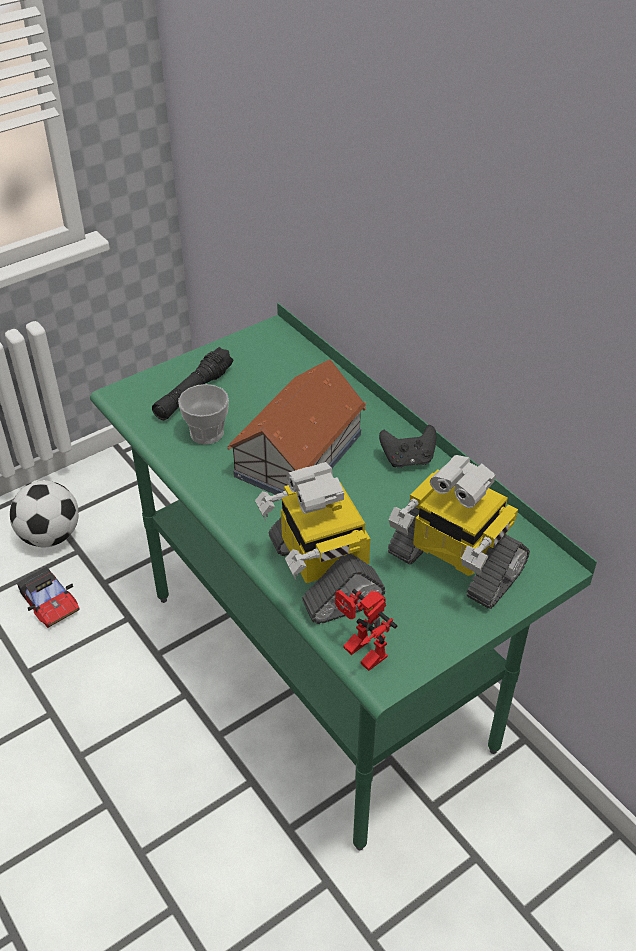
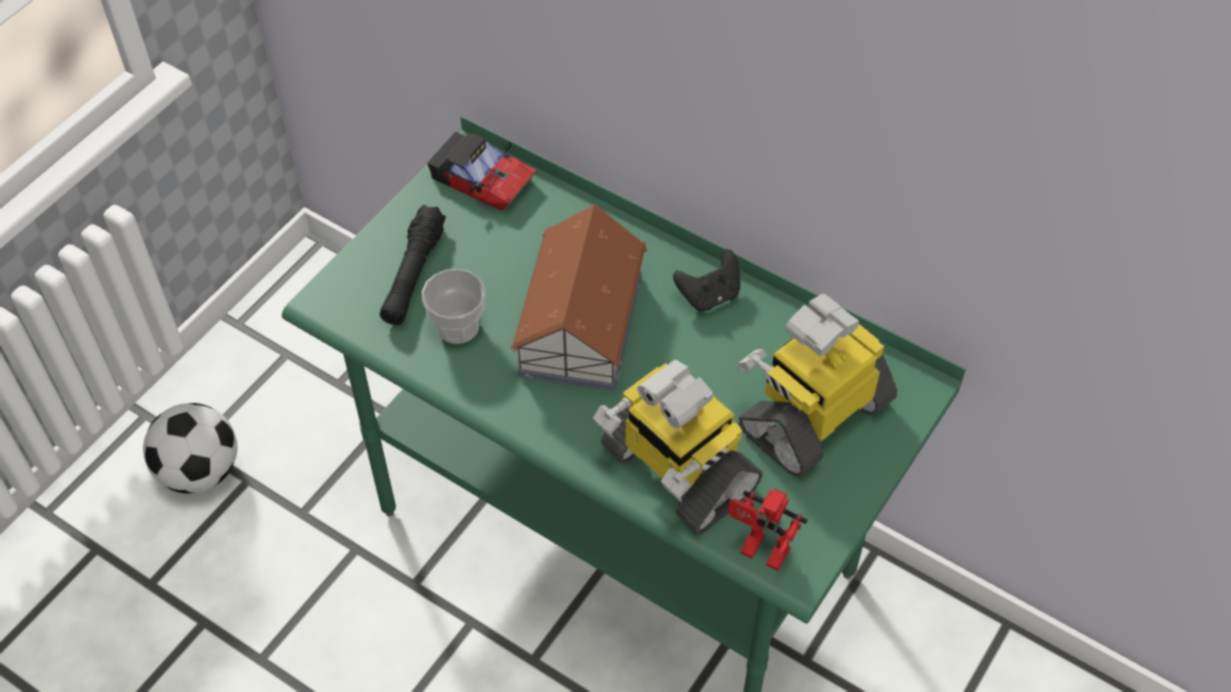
camera: 20 degrees left, 10 degrees up
toy car [17,567,80,628] -> toy car moved to [427,132,536,211]
toy robot [388,455,530,609] -> toy robot turned 120 degrees clockwise [738,294,897,477]

